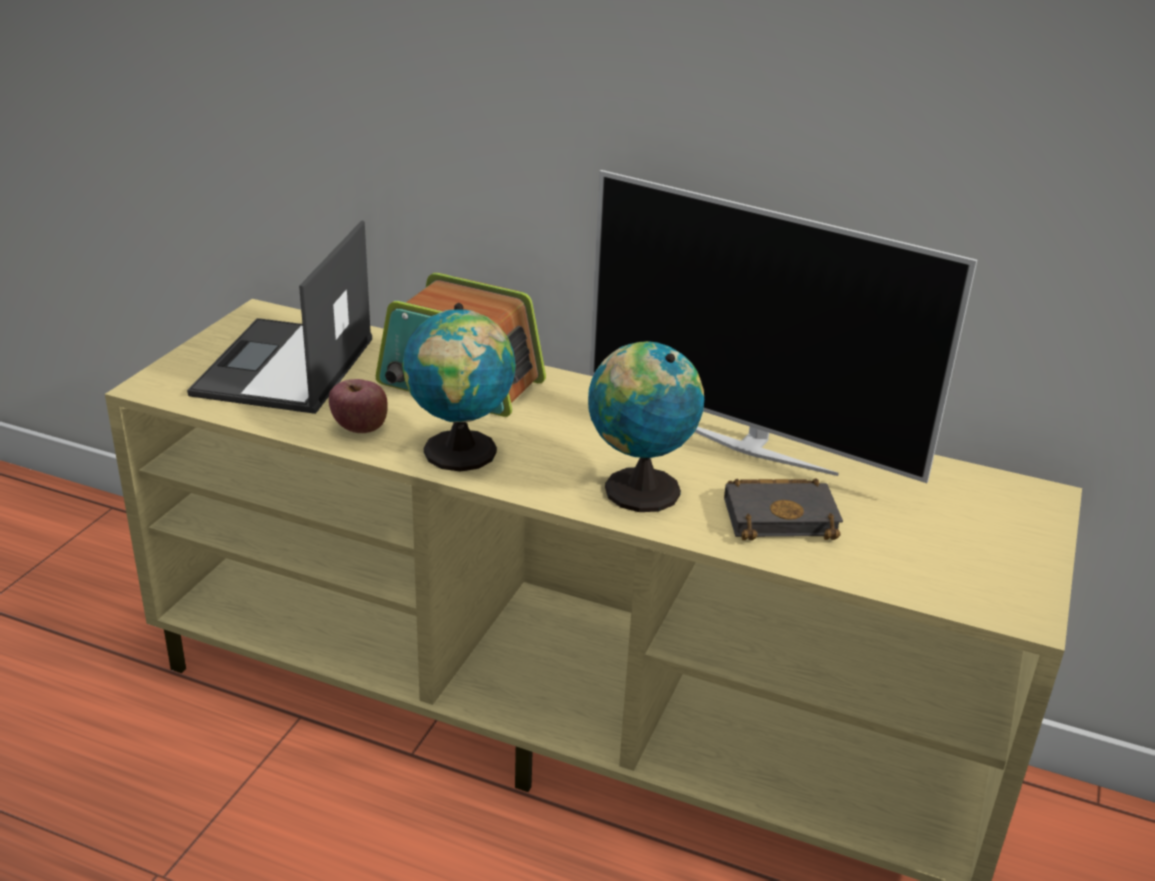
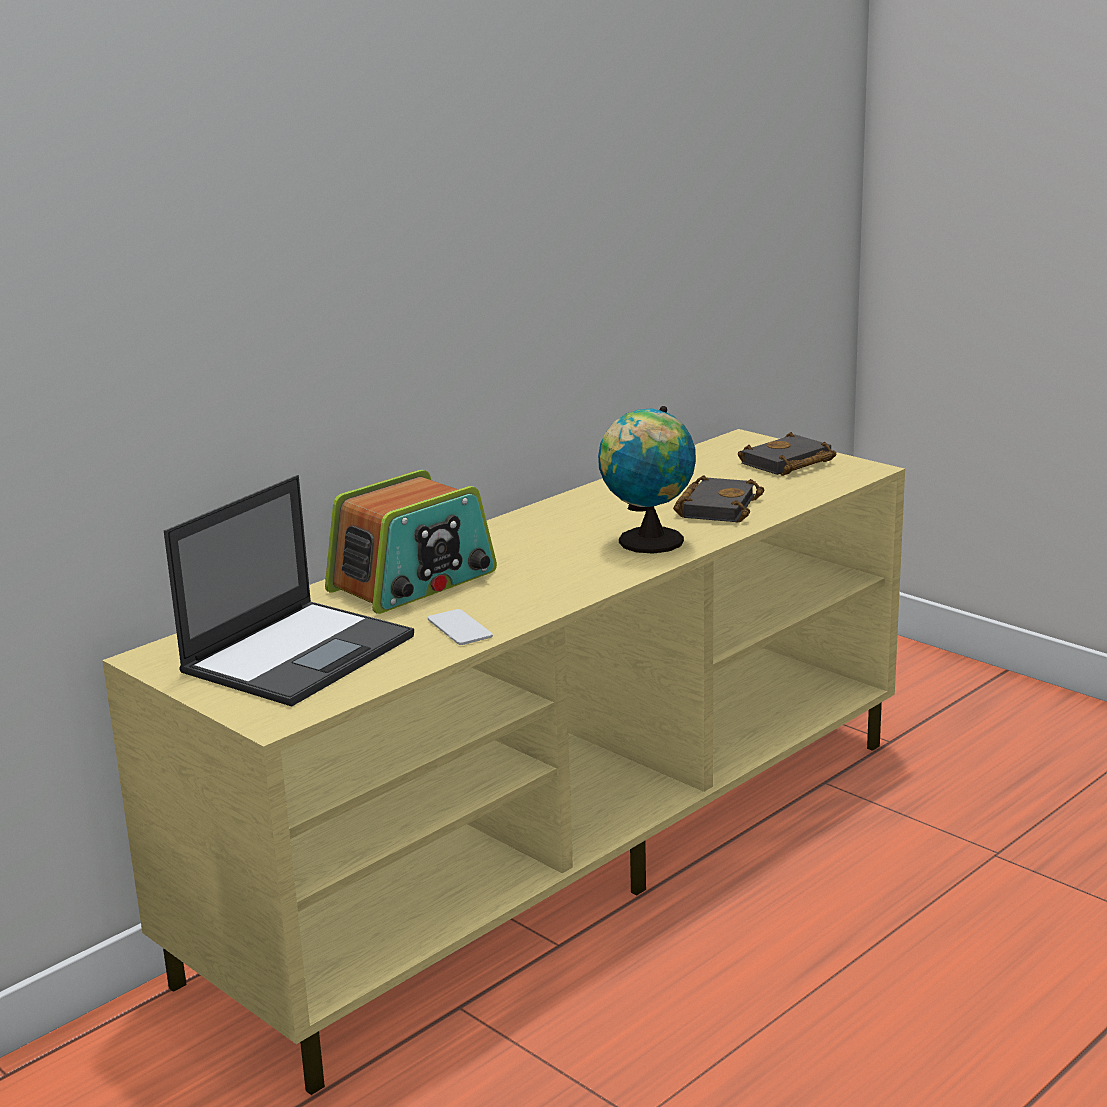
camera: 65 degrees left, 10 degrees down
laptop [187,220,372,414] -> laptop turned 90 degrees counterclockwise [164,475,414,707]
apple [329,379,388,433] -> phone [428,609,493,645]
globe [402,303,516,472] -> none
television [589,170,977,483] -> none
none -> black book [738,432,836,476]

